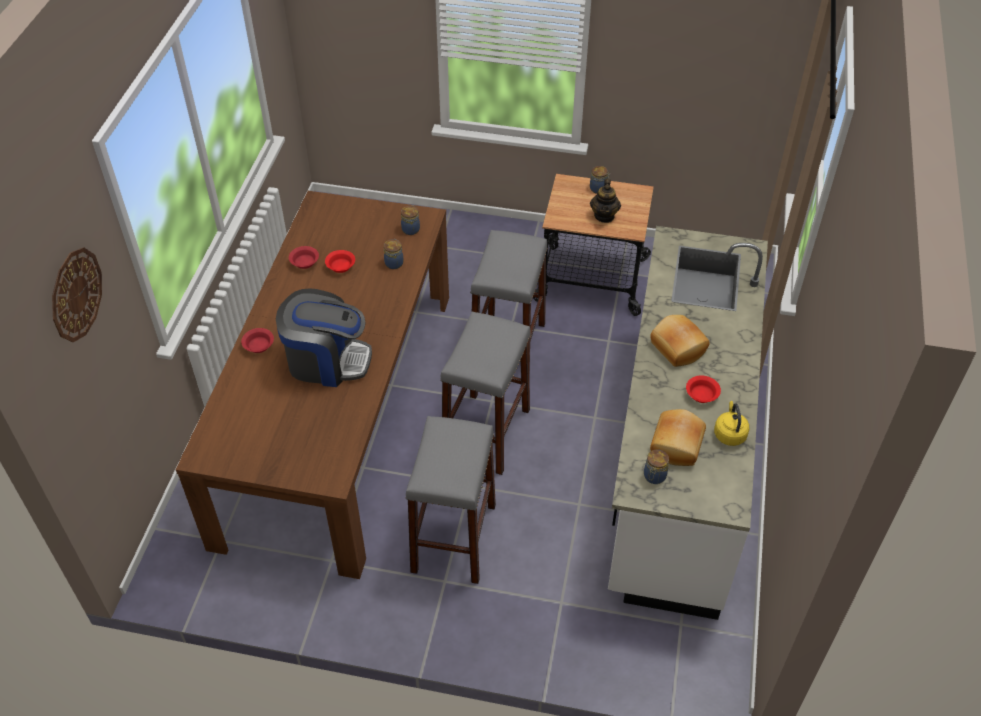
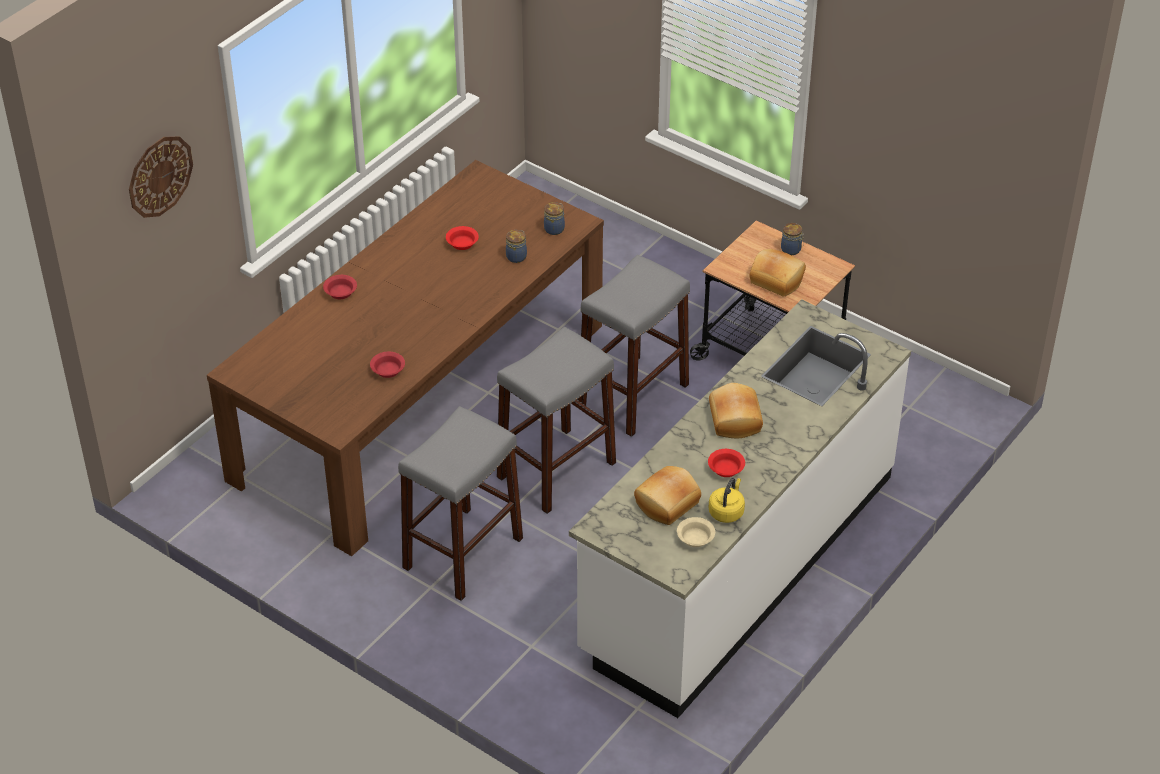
camera: 25 degrees right, 5 degrees down
coffee machine [276,288,372,387] -> none
red bowl [289,246,319,269] -> red bowl moved to [370,352,405,378]
teapot [590,179,621,223] -> bread [749,249,806,297]
jar [644,449,669,484] -> none
none -> beige bowl [677,517,715,547]

